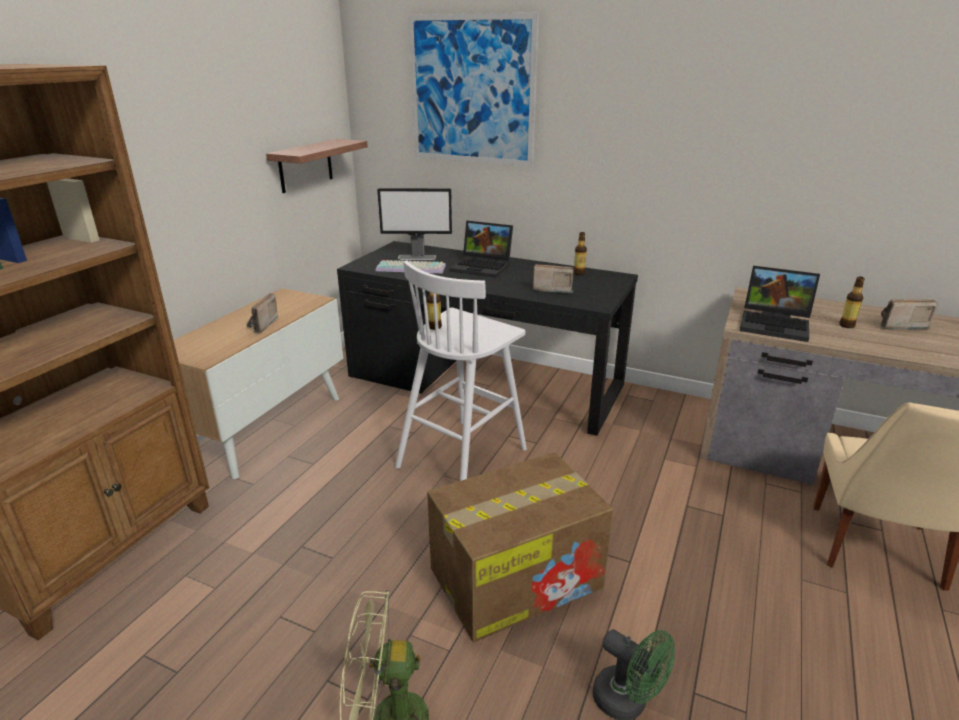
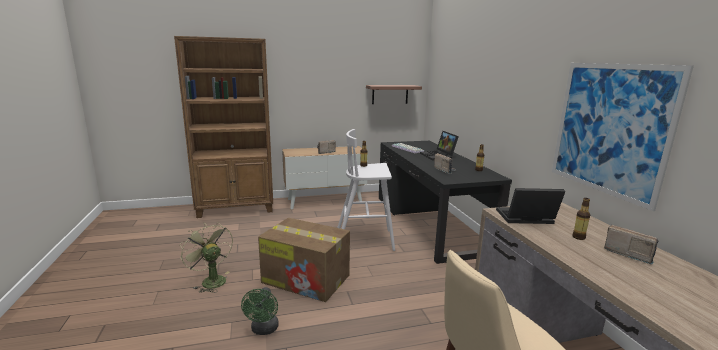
camera: 50 degrees right, 10 degrees down
monitor [377,188,452,260] -> none
picture [408,13,539,166] -> picture moved to [552,63,694,211]
laptop [740,266,820,342] -> laptop turned 105 degrees clockwise [496,188,566,224]

